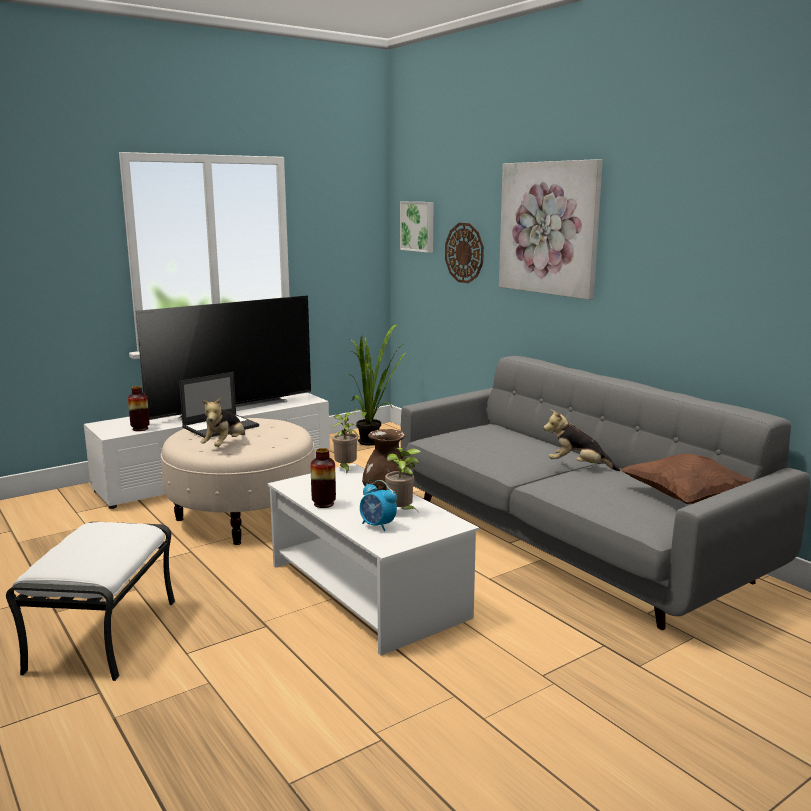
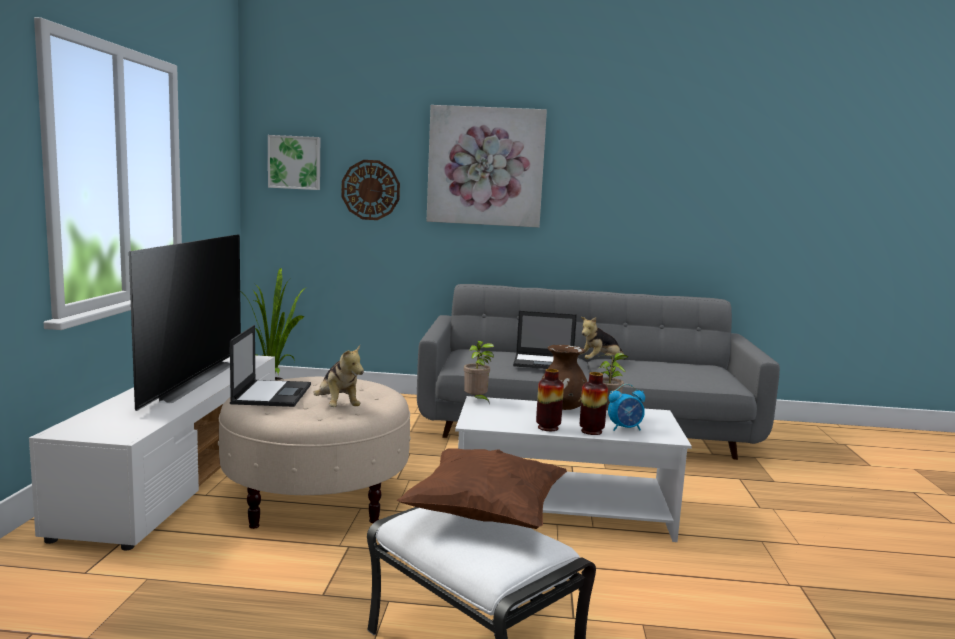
camera: 50 degrees left, 5 degrees down
vase [128,386,150,431] -> vase moved to [580,372,608,435]
brown pillow [620,454,754,504] -> brown pillow moved to [397,448,567,529]
none -> laptop [513,311,577,369]

